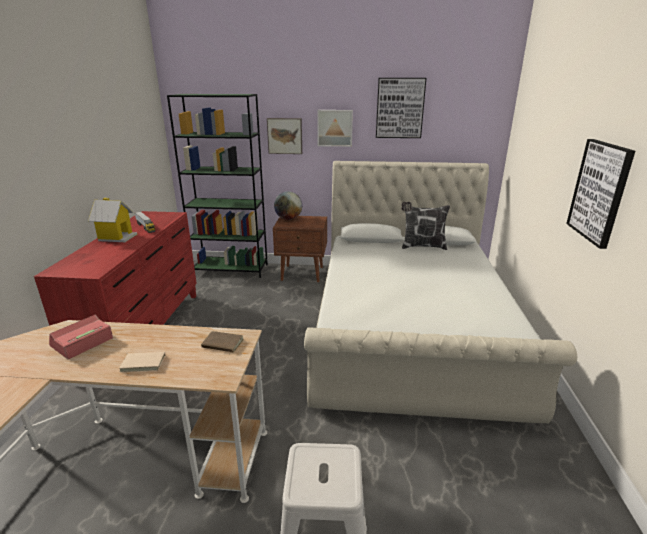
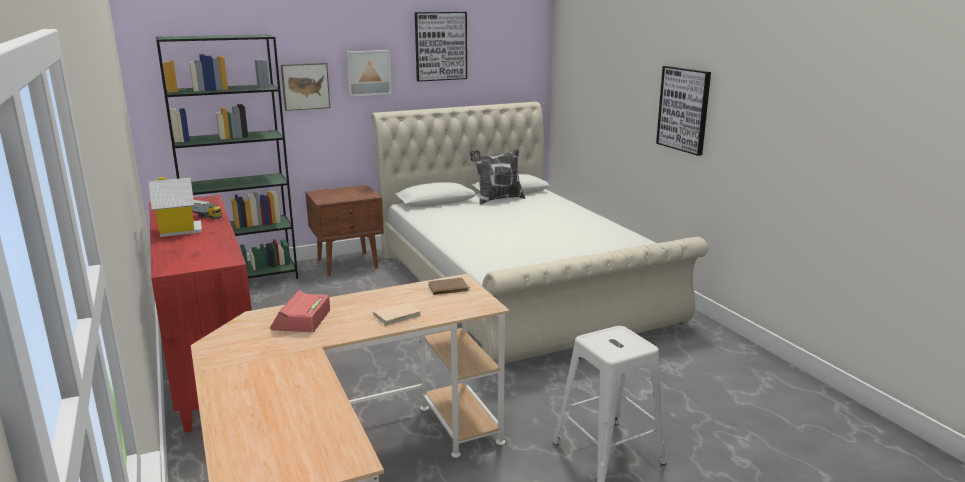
camera: 30 degrees left, 5 degrees down
globe [274,191,302,220] -> none

